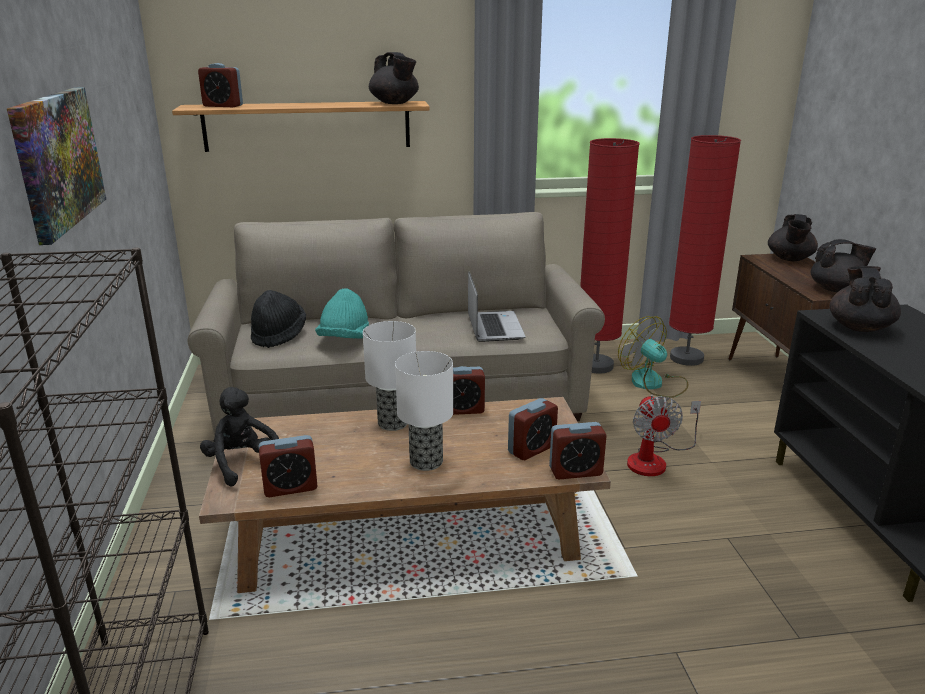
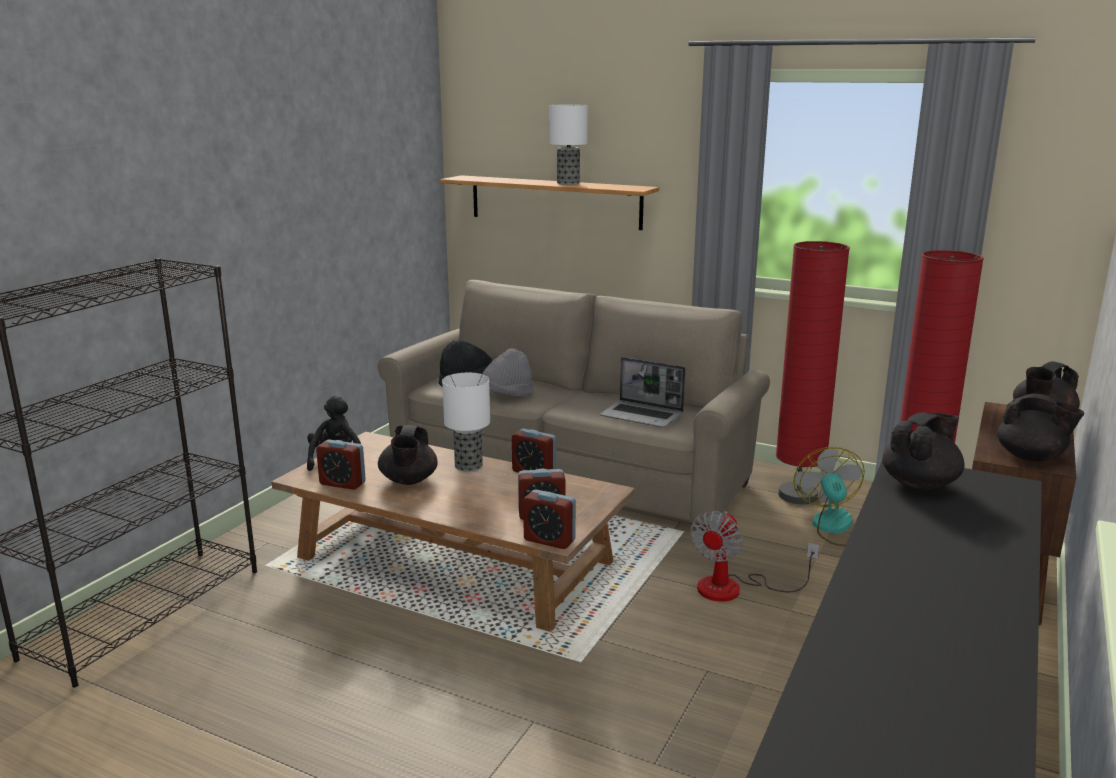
camera: 35 degrees right, 5 degrees down
picture [7,87,106,245] -> none
alarm clock [198,63,243,107] -> none
turquoise hat [315,288,369,339] -> grey hat [483,349,534,397]
black teapot [369,52,419,104] -> black teapot moved to [378,425,438,485]
table lamp [395,351,453,471] -> table lamp moved to [550,105,588,185]
laptop [468,272,526,342] -> laptop turned 90 degrees clockwise [600,357,686,428]

